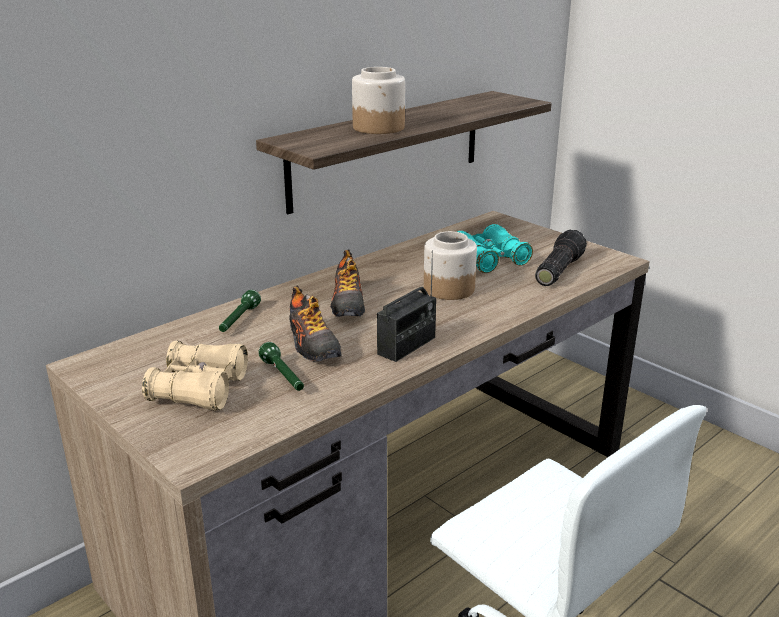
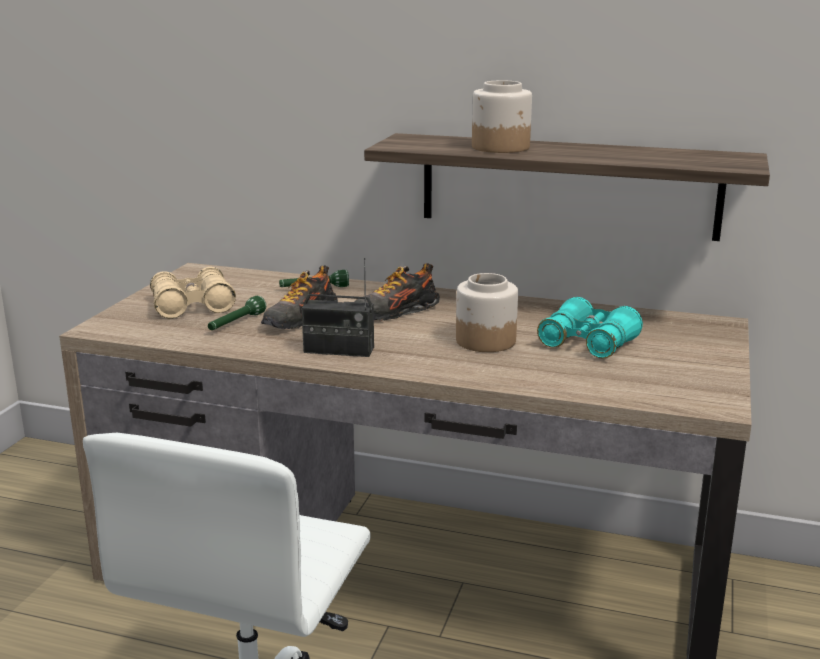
camera: 60 degrees right, 5 degrees down
flashlight [535,230,587,286] -> none

